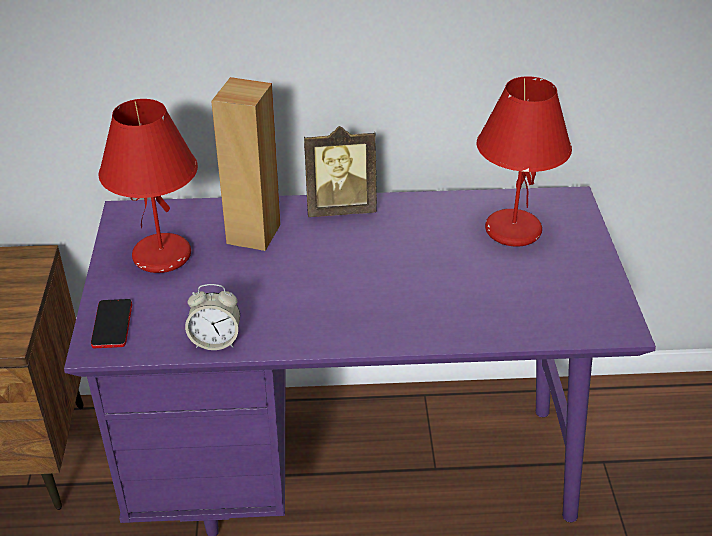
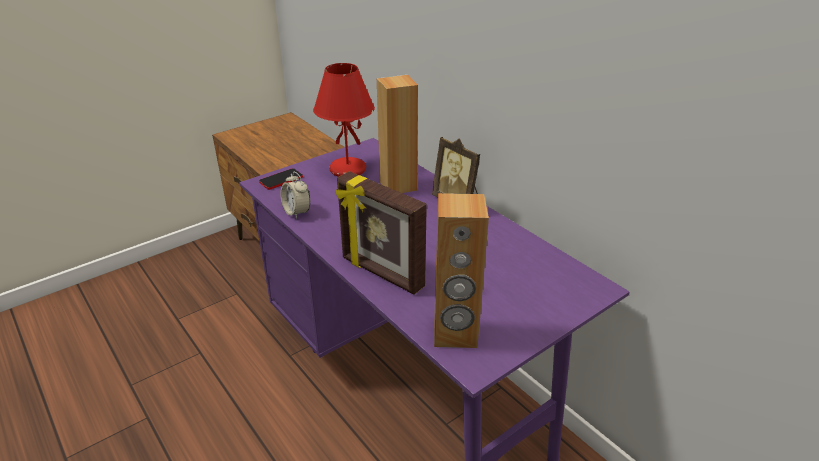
camera: 55 degrees right, 5 degrees down
red table lamp [477,76,572,247] -> none
none -> picture frame [336,171,427,295]
none -> brown speaker [434,193,489,348]

